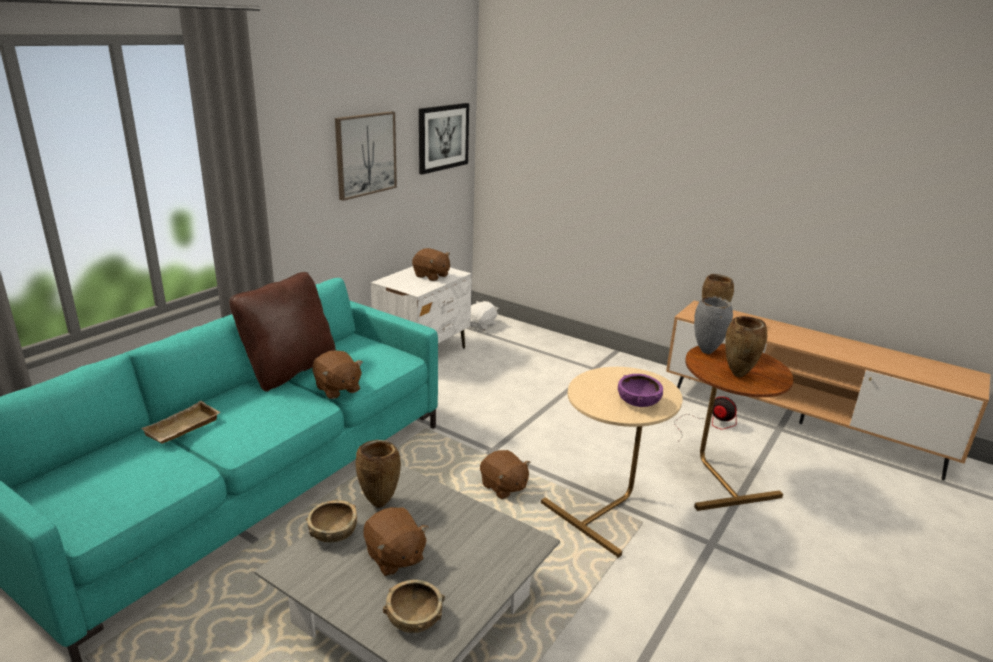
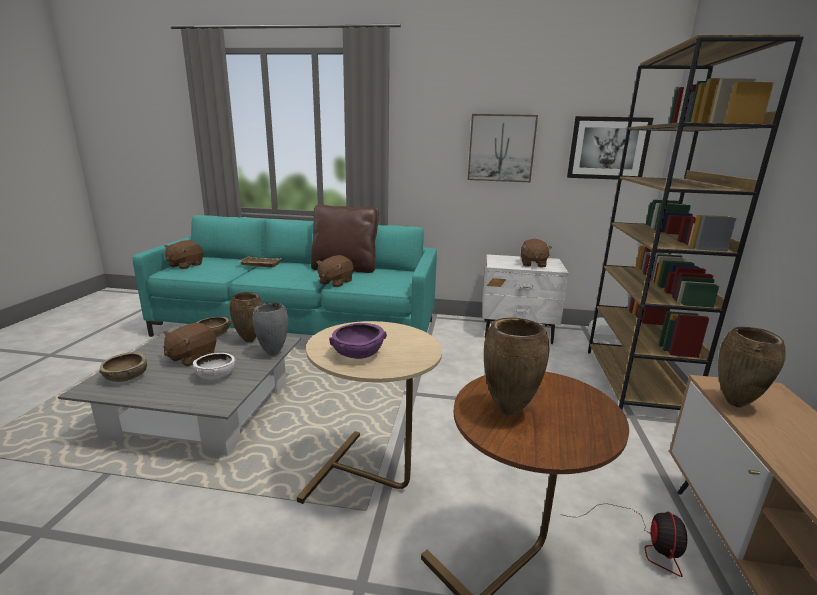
camera: 65 degrees right, 5 degrees down
brown plush toy [480,450,530,499] -> brown plush toy moved to [164,240,203,269]
grey vase [694,296,733,354] -> grey vase moved to [253,303,288,356]
none -> white bowl [193,353,236,380]
none -> brown bookcase [588,34,804,410]

